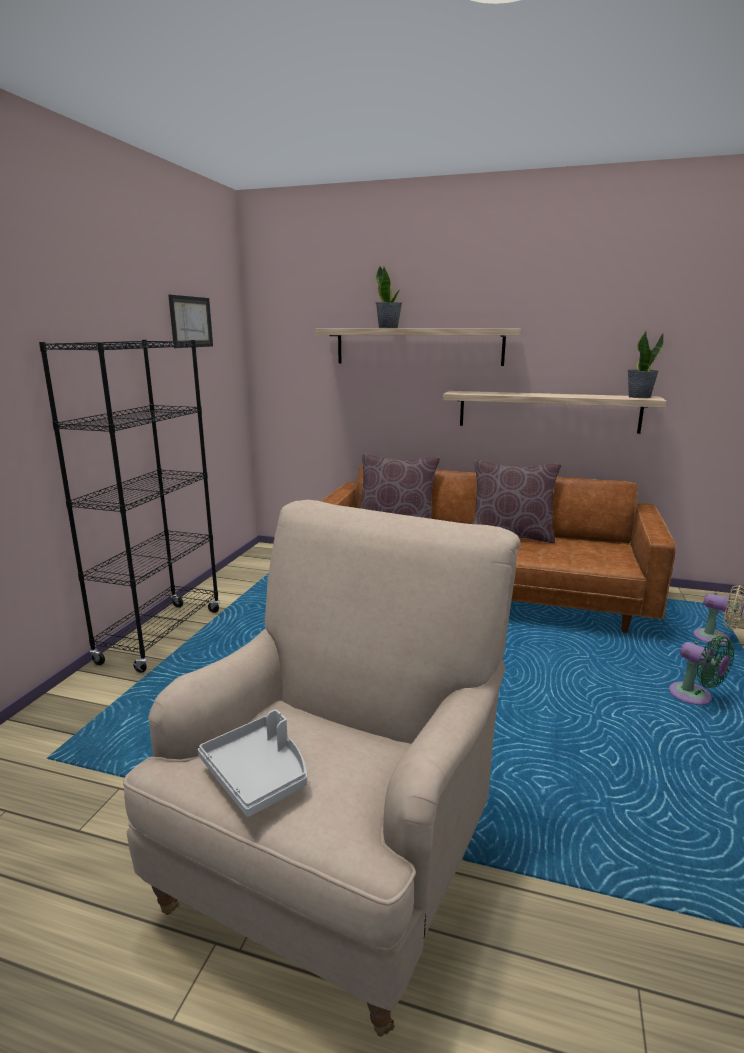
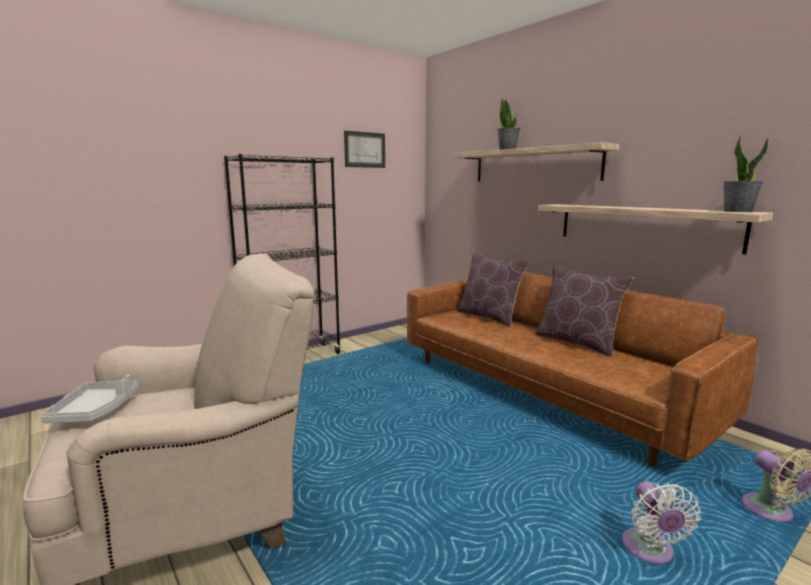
camera: 35 degrees right, 5 degrees down
green fan [669,636,735,705] -> white fan [622,481,701,564]

